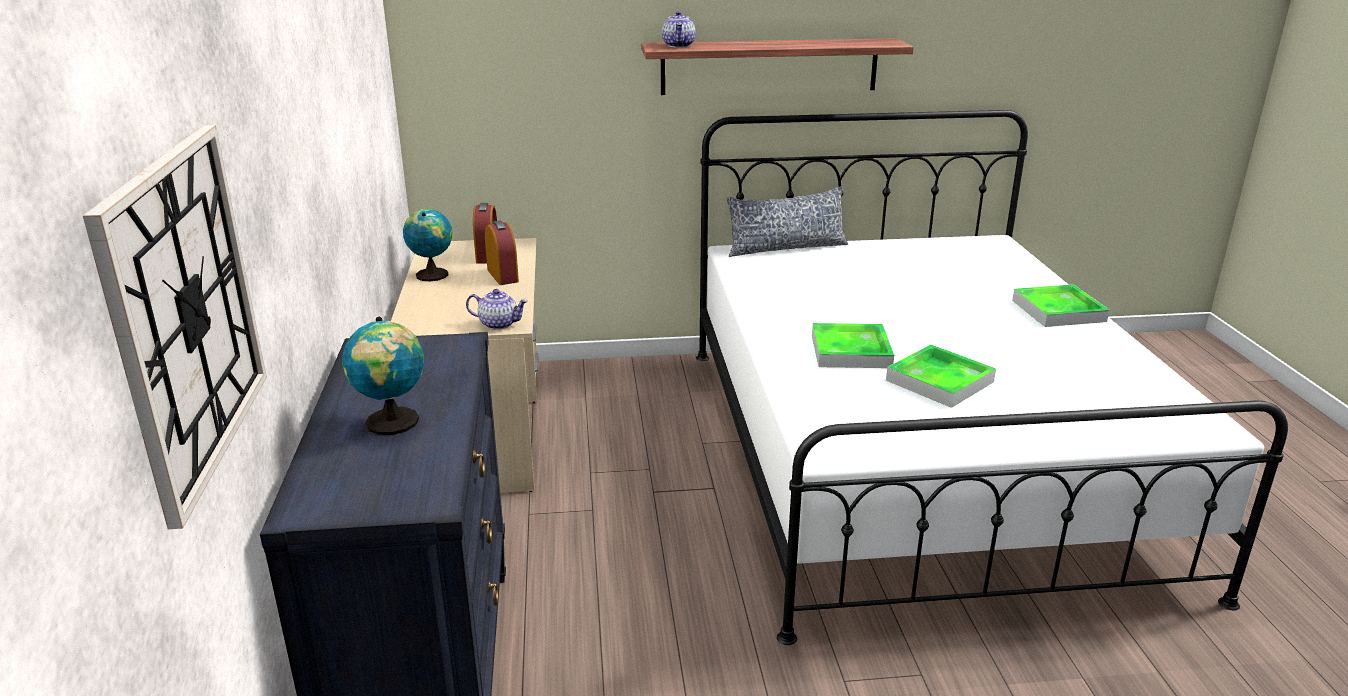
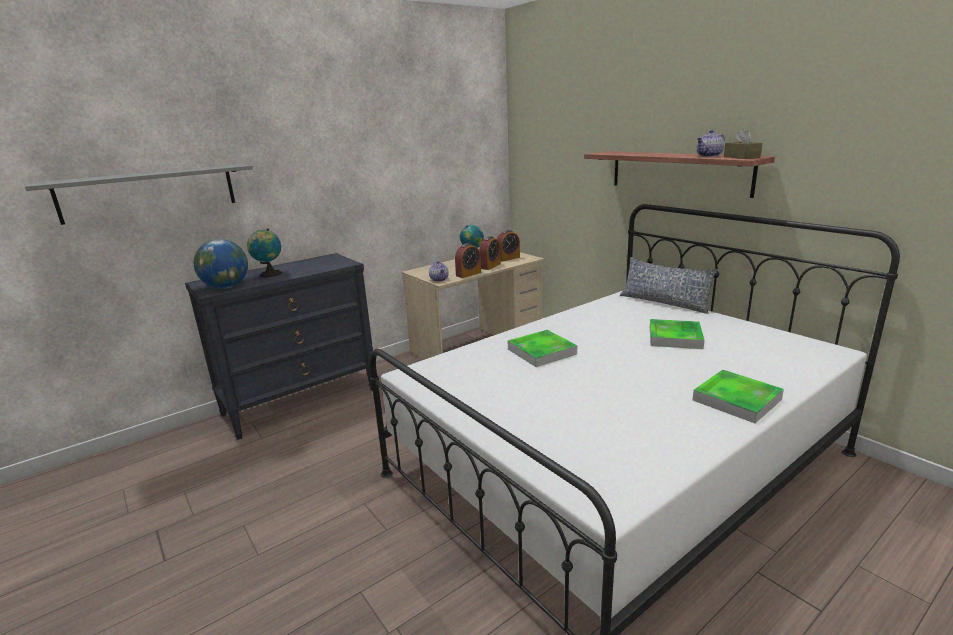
camera: 60 degrees right, 5 degrees down
wall clock [83,125,267,529] -> grey shelf [25,164,253,225]
teapot [662,11,696,47] -> teapot moved to [697,130,725,157]
tray [886,344,996,408] -> tray moved to [650,319,705,349]
none -> globe [194,239,248,289]
none -> alarm clock [455,243,481,278]
none -> brown tissue box [724,128,762,159]

